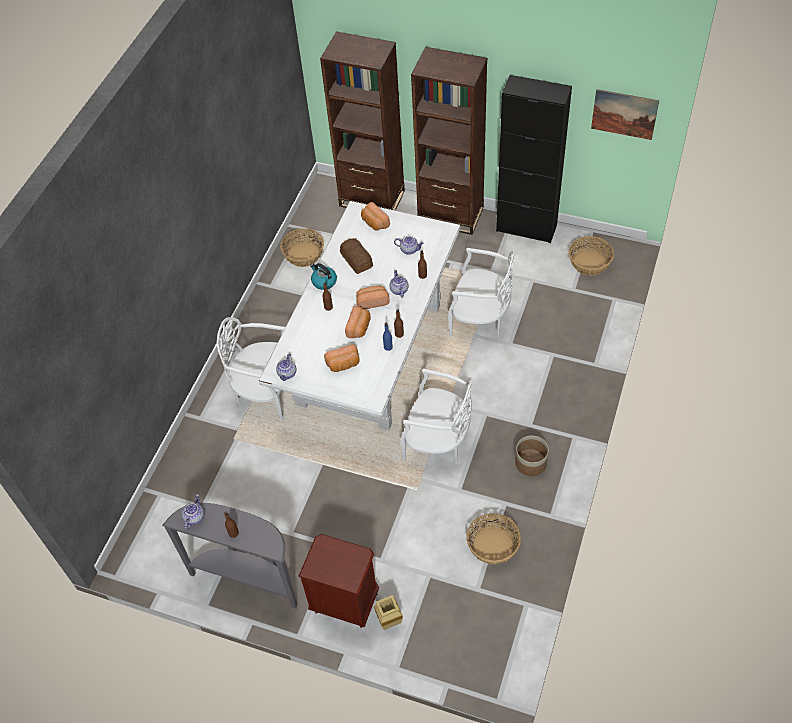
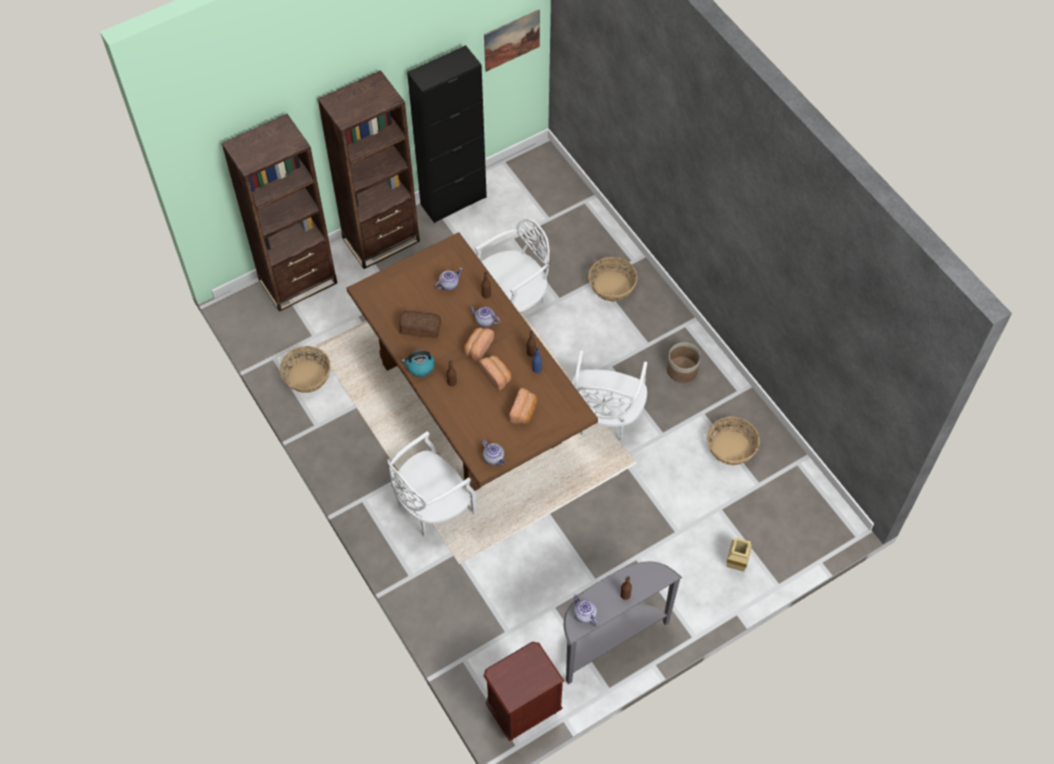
camera: 55 degrees left, 5 degrees up
white dining table [259,201,461,430] -> brown dining table [346,232,598,491]
brown nightstand [298,534,379,628] -> brown nightstand moved to [484,642,564,741]
bread [361,202,390,231] -> none
white chair [400,368,472,464] -> white chair turned 135 degrees clockwise [571,350,647,442]
basket [569,236,614,276] -> basket moved to [588,257,638,301]

